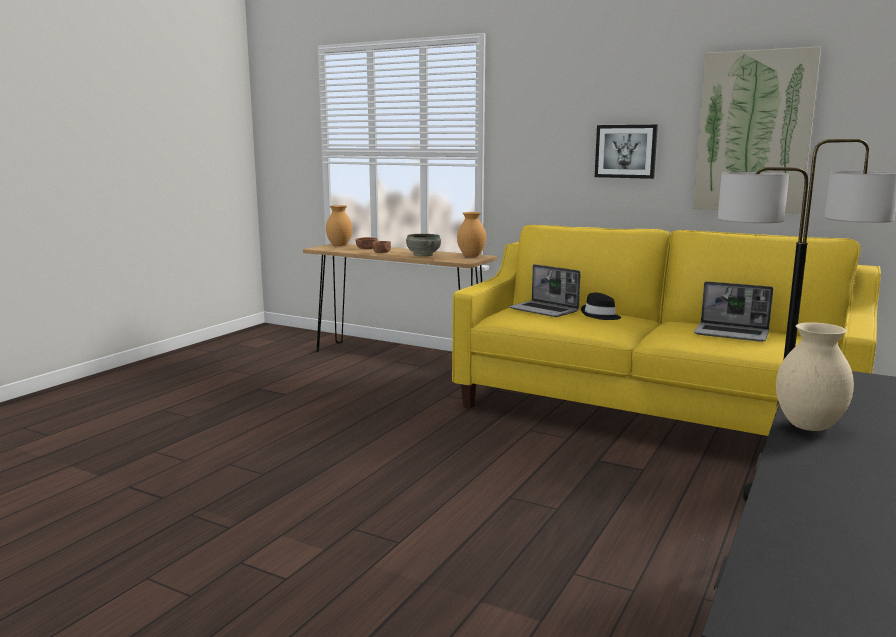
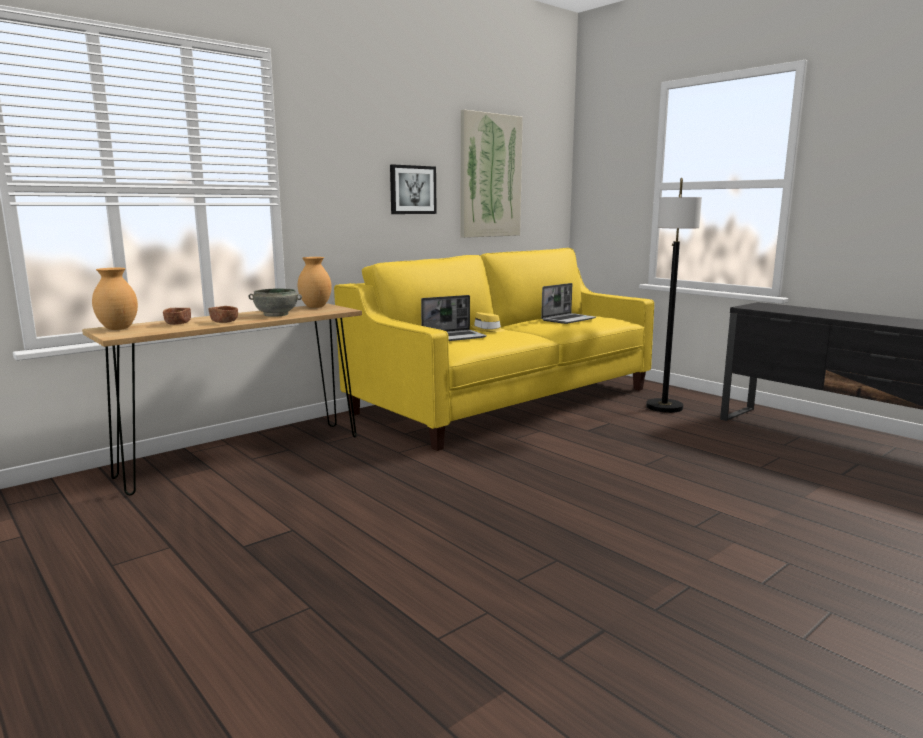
camera: 70 degrees left, 0 degrees up
black hat [581,292,621,320] -> yellow hat [471,312,505,332]
beige vase [776,322,854,431] -> none

